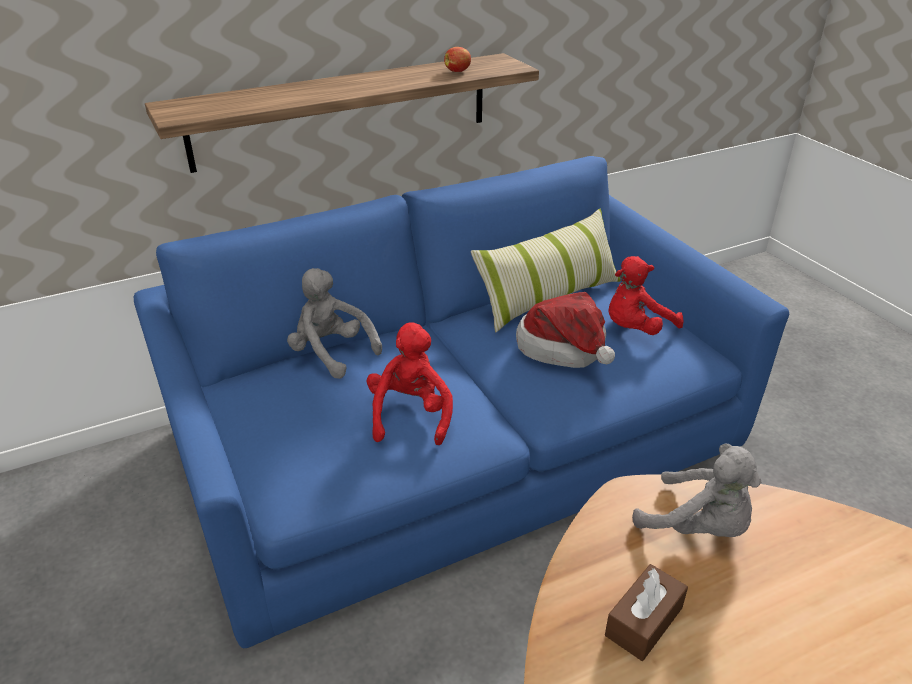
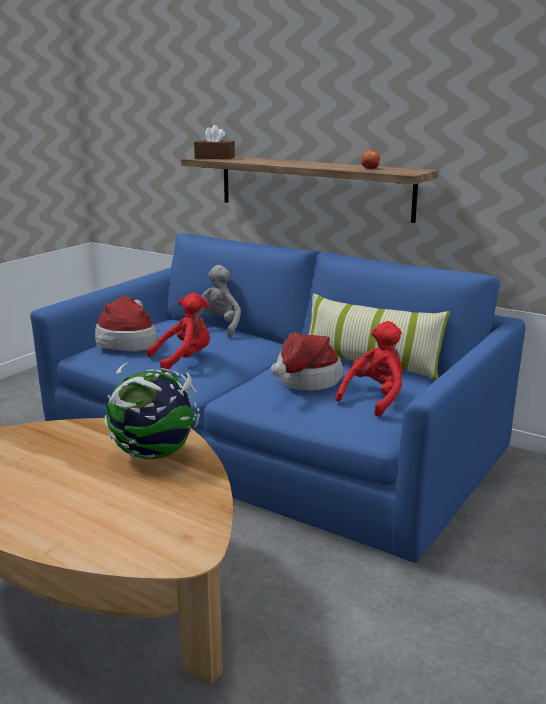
camera: 60 degrees right, 15 degrees down
brown tissue box [605,564,688,661] -> brown tissue box moved to [194,125,235,159]
red plush toy [608,256,684,335] -> red plush toy turned 105 degrees clockwise [335,321,402,417]
grey plush toy [632,444,761,537] -> globe [105,363,200,460]
none -> hat [95,296,157,352]

